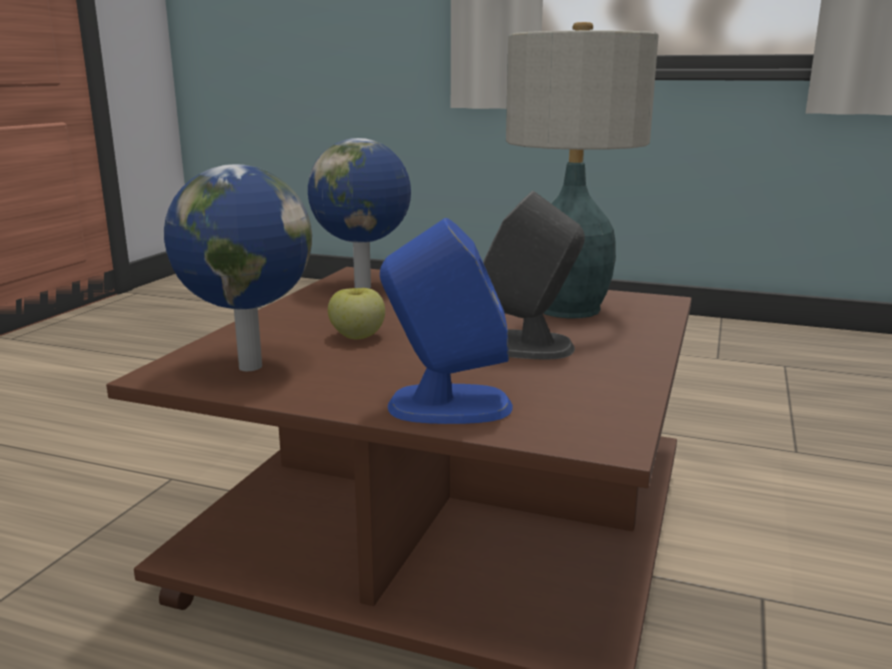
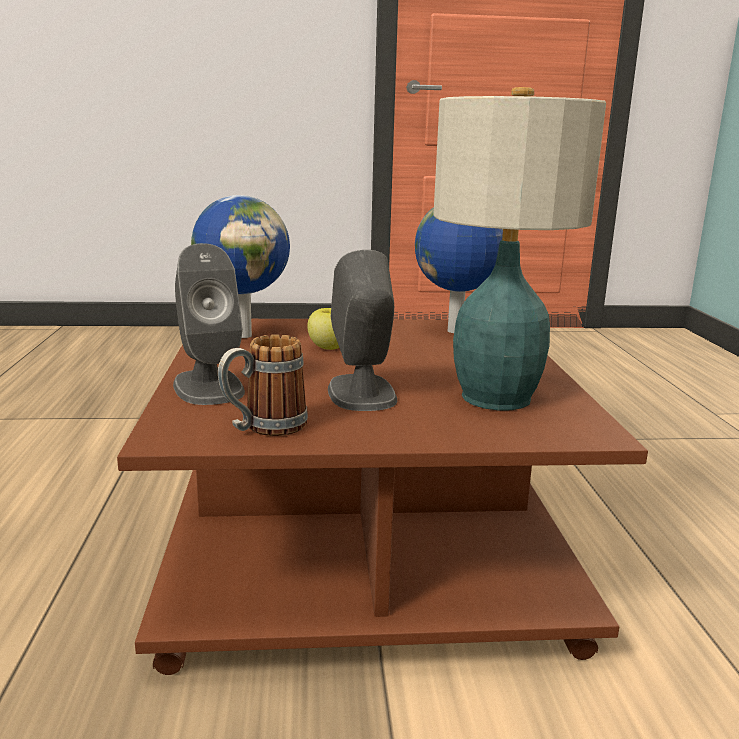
camera: 65 degrees right, 0 degrees up
blue speaker [380,218,513,424] -> grey speaker [173,243,245,405]
none -> mug [218,334,308,436]

